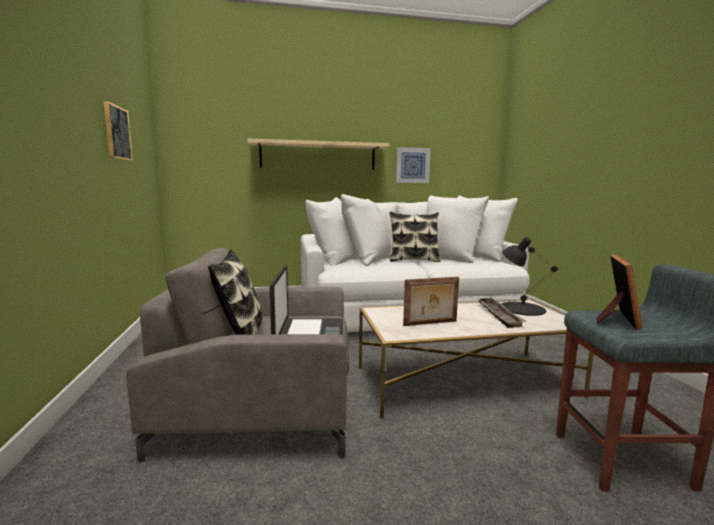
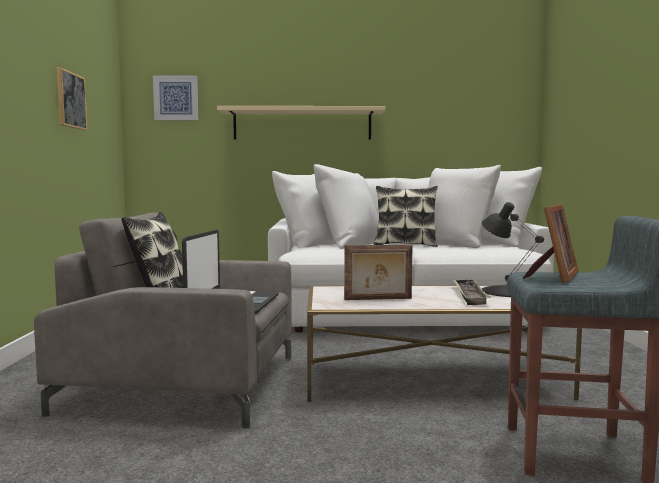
camera: 10 degrees right, 5 degrees down
picture [396,147,431,183] -> picture moved to [153,76,198,120]

